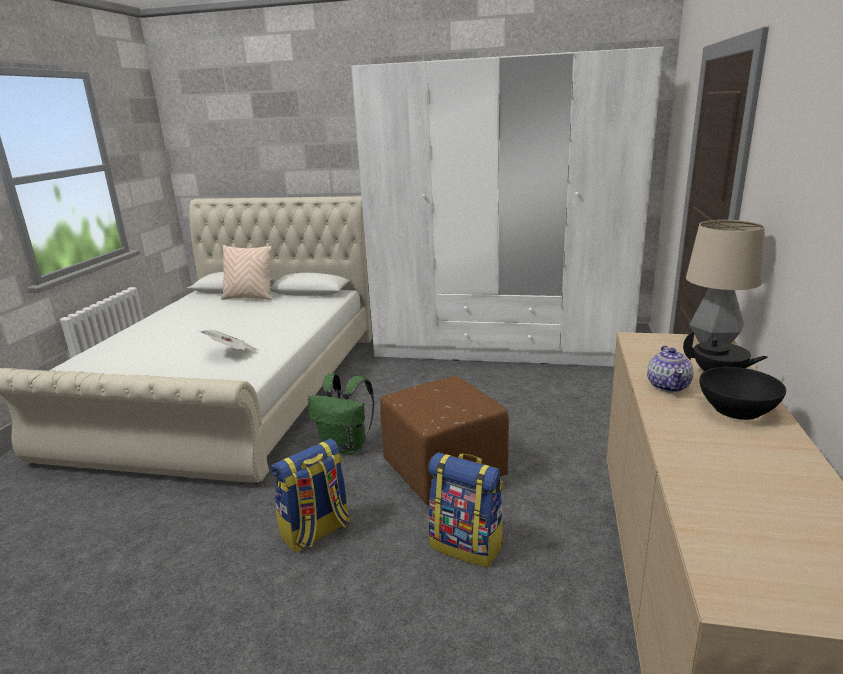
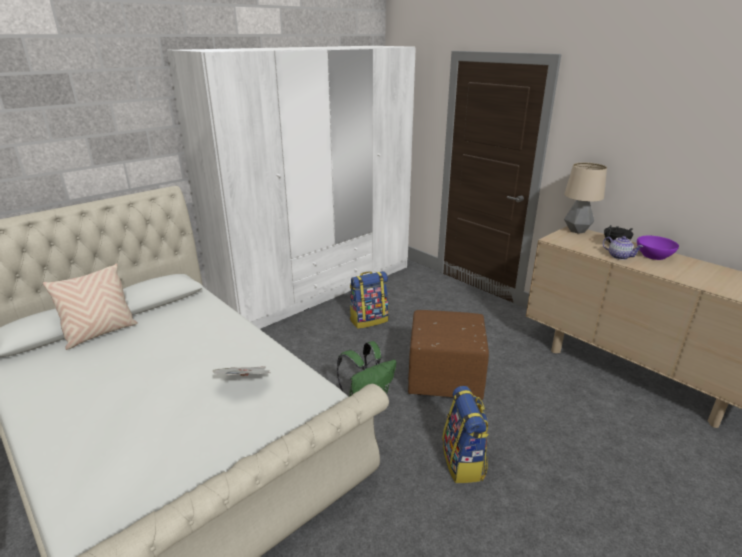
camera: 55 degrees left, 5 degrees up
backpack [428,452,504,567] -> backpack moved to [350,271,389,329]
black bowl [699,367,786,420] -> purple bowl [637,236,679,260]

